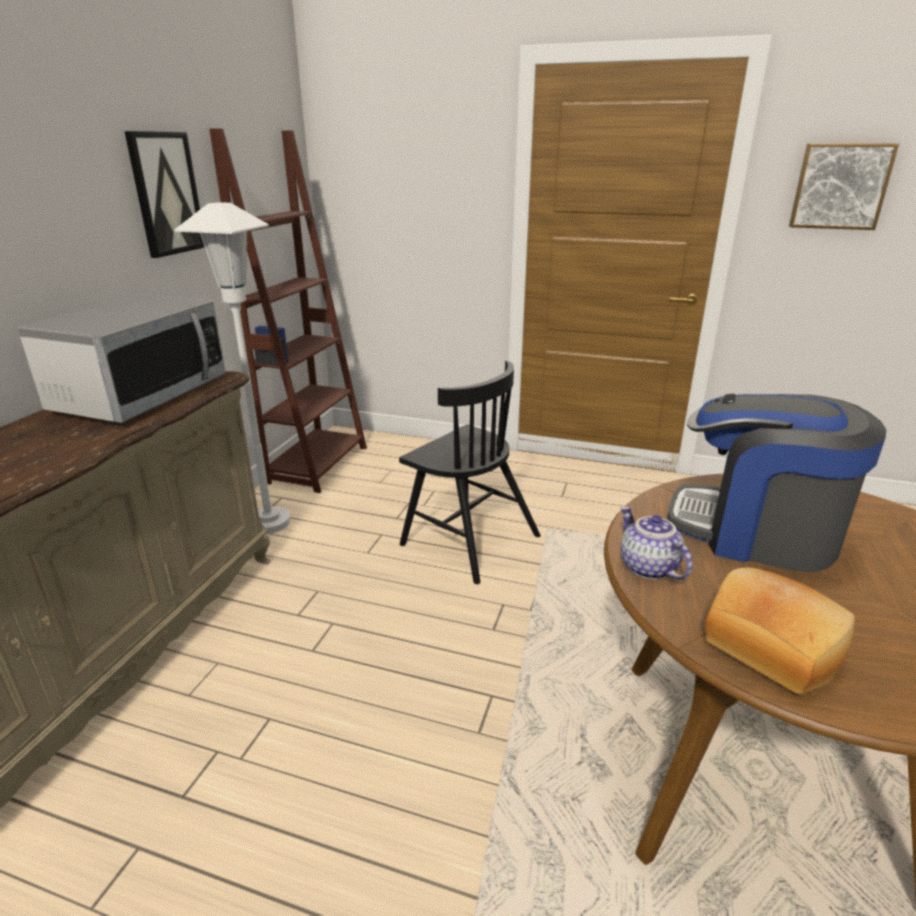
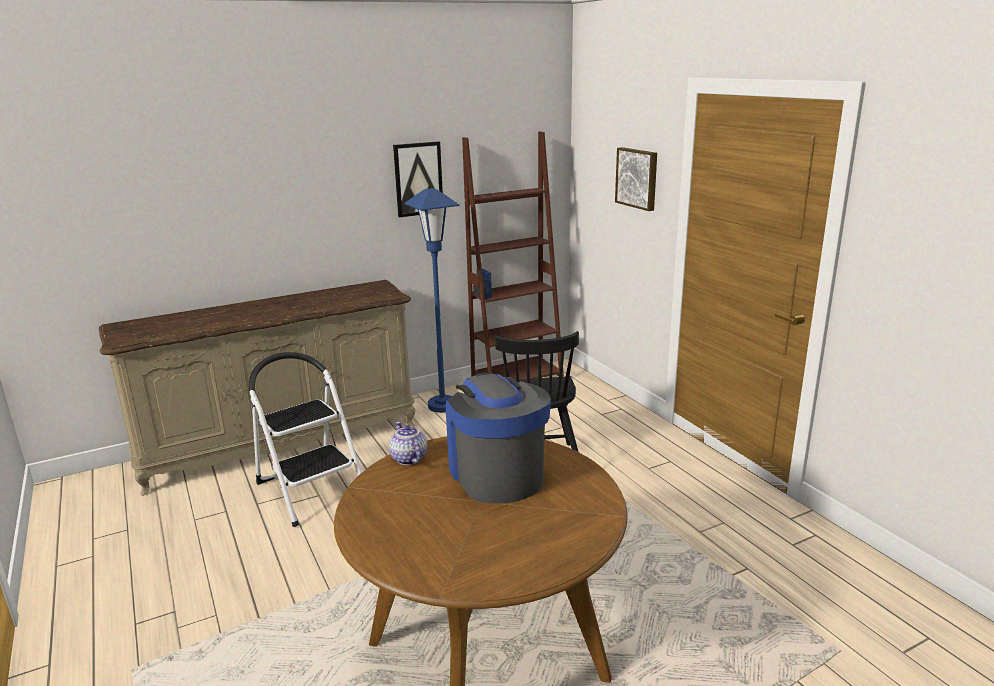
camera: 45 degrees right, 5 degrees down
microwave [17,294,226,423] -> none
white floor lamp [174,202,291,534] -> blue floor lamp [404,188,460,413]
teapot [620,506,692,580] -> teapot turned 45 degrees counterclockwise [389,422,427,465]
bread [705,568,855,695] -> none
picture [789,143,899,230] -> picture moved to [615,147,657,211]
none -> step ladder [249,352,362,527]

